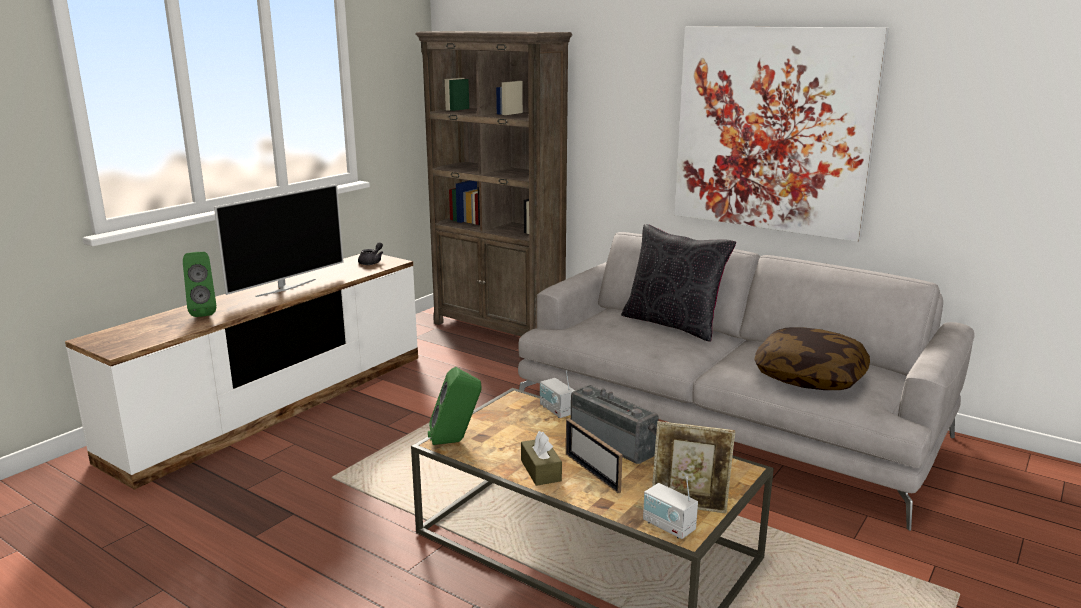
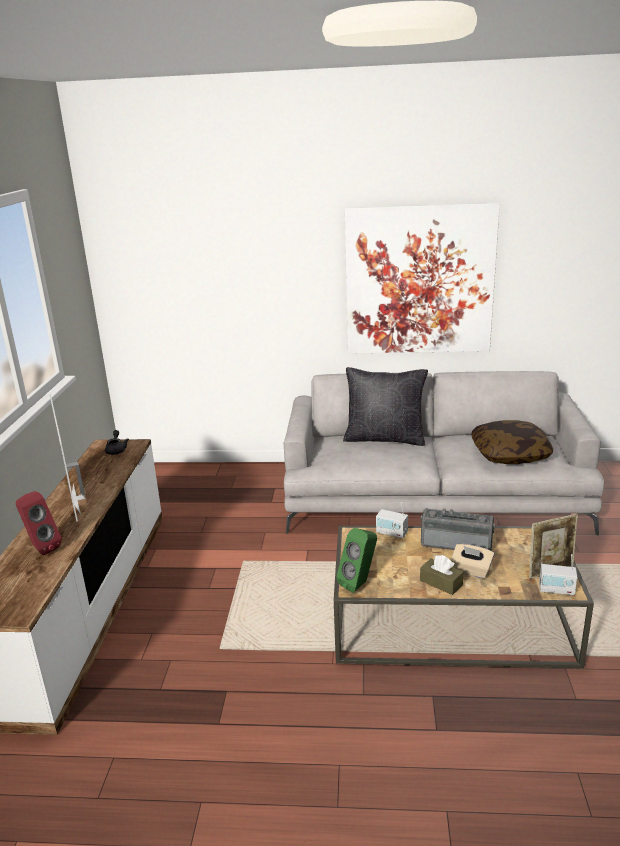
camera: 30 degrees left, 5 degrees up
green speaker [183,252,216,317] -> red speaker [16,491,62,555]
television [214,184,344,297] -> television turned 150 degrees clockwise [49,394,85,522]
brown bookcase [415,31,572,336] -> none
picture frame [566,418,622,493] -> beige tissue box [451,544,495,579]

